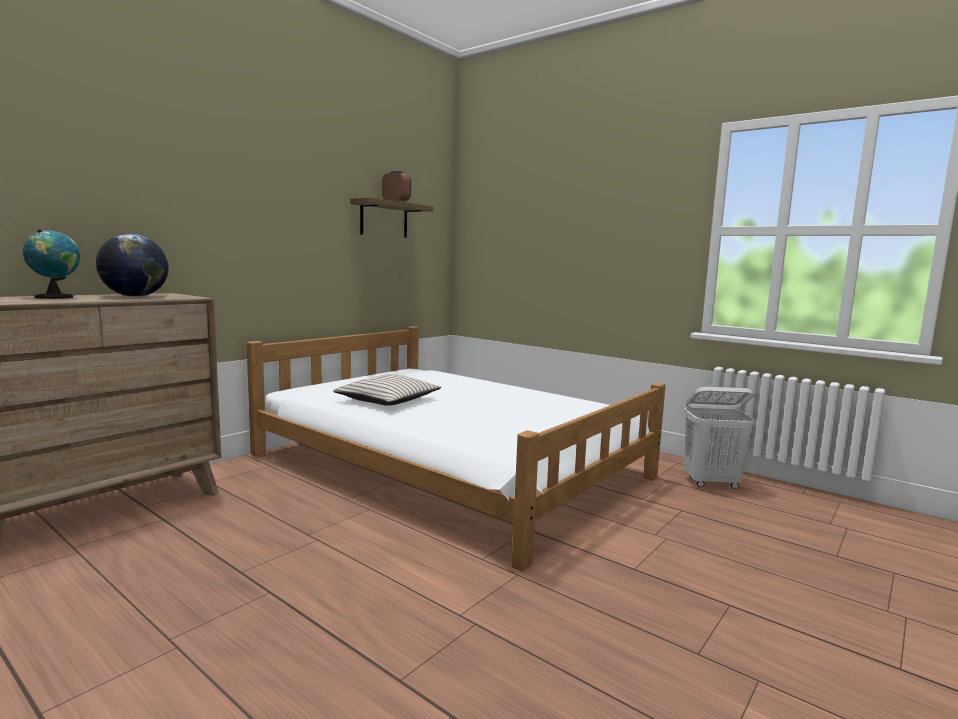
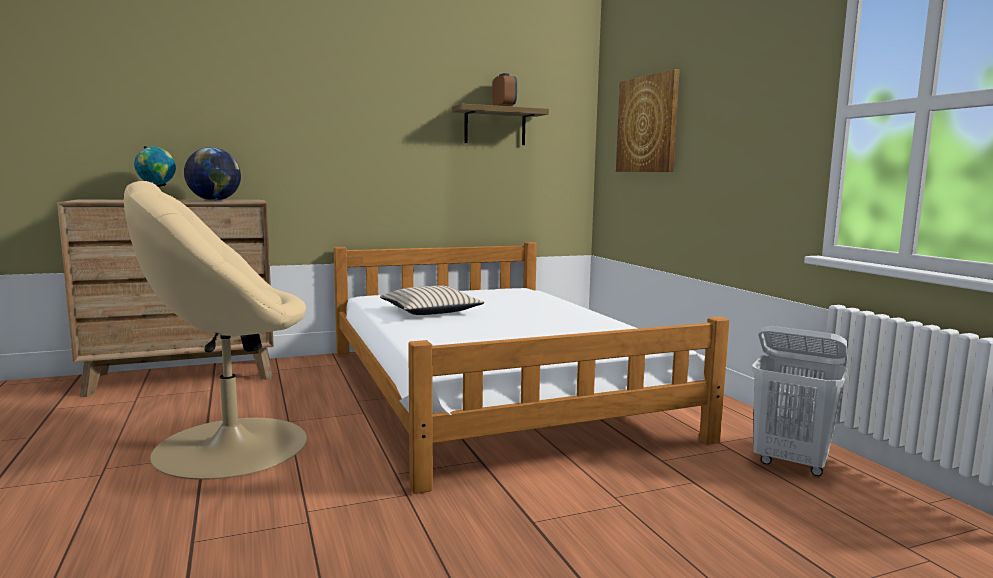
camera: 30 degrees right, 0 degrees up
none -> beige armchair [124,181,307,480]
none -> picture [616,69,680,172]

